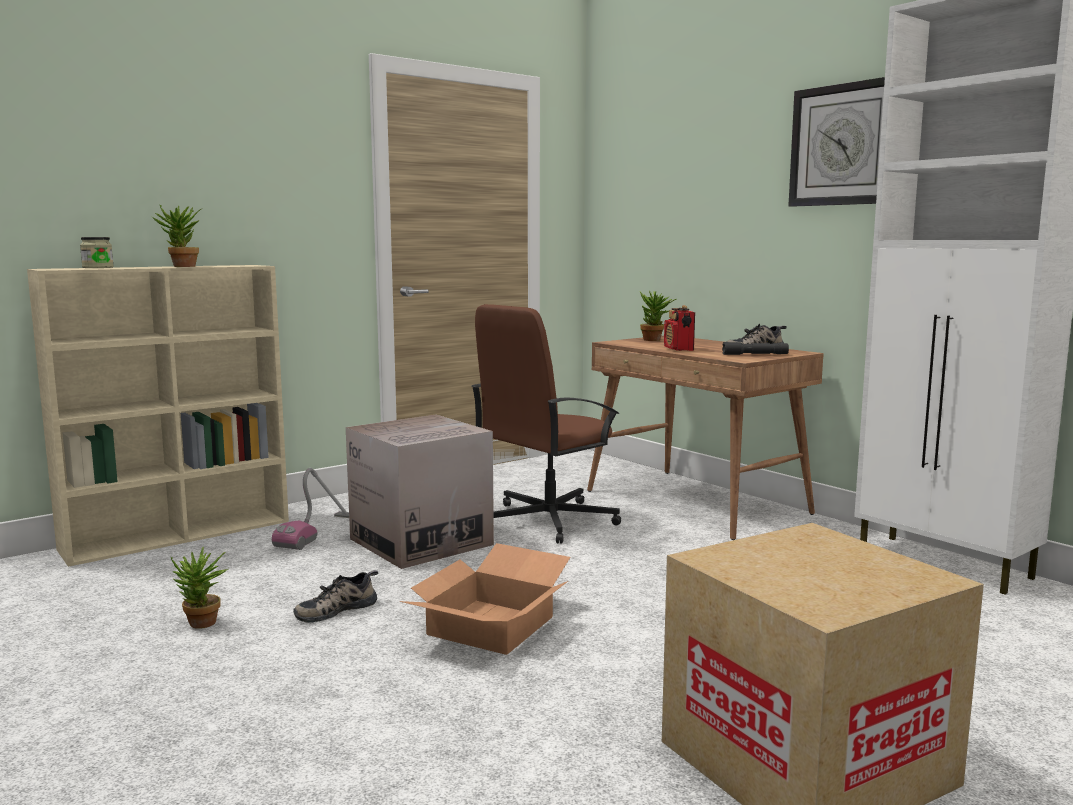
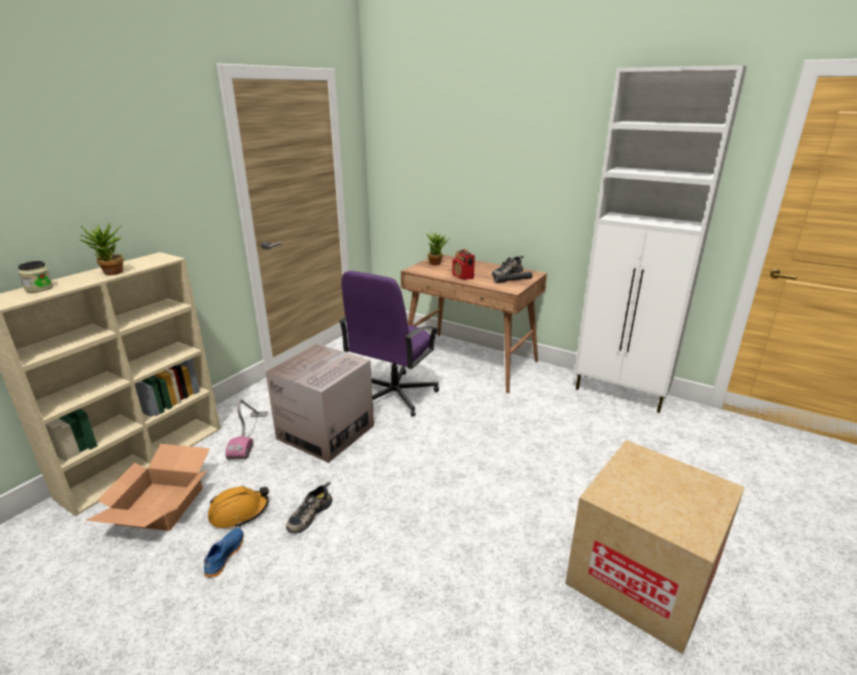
camera: 20 degrees left, 15 degrees up
potted plant [171,547,228,629] -> blue shoe [204,528,244,578]
cardboard box [399,543,570,655] -> cardboard box moved to [86,444,210,531]
brown office chair [472,304,621,544] -> purple office chair [339,271,439,416]
wall clock [788,77,885,207] -> none
none -> orange hard hat [208,486,269,528]

